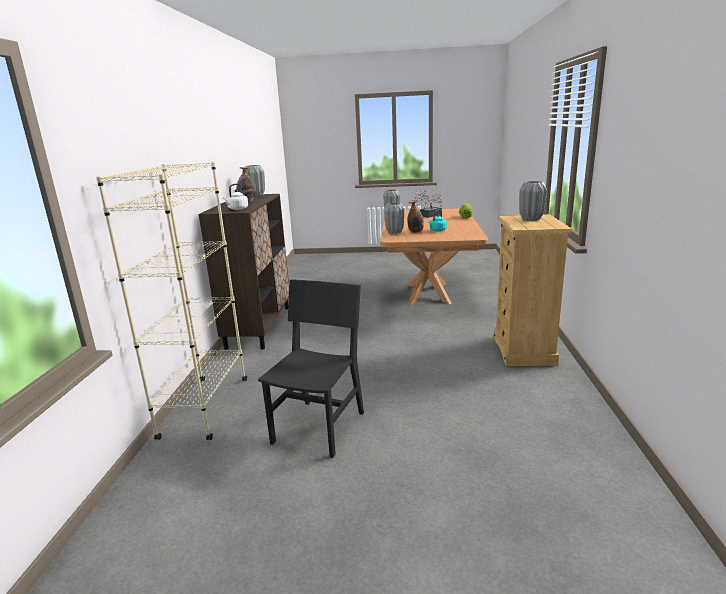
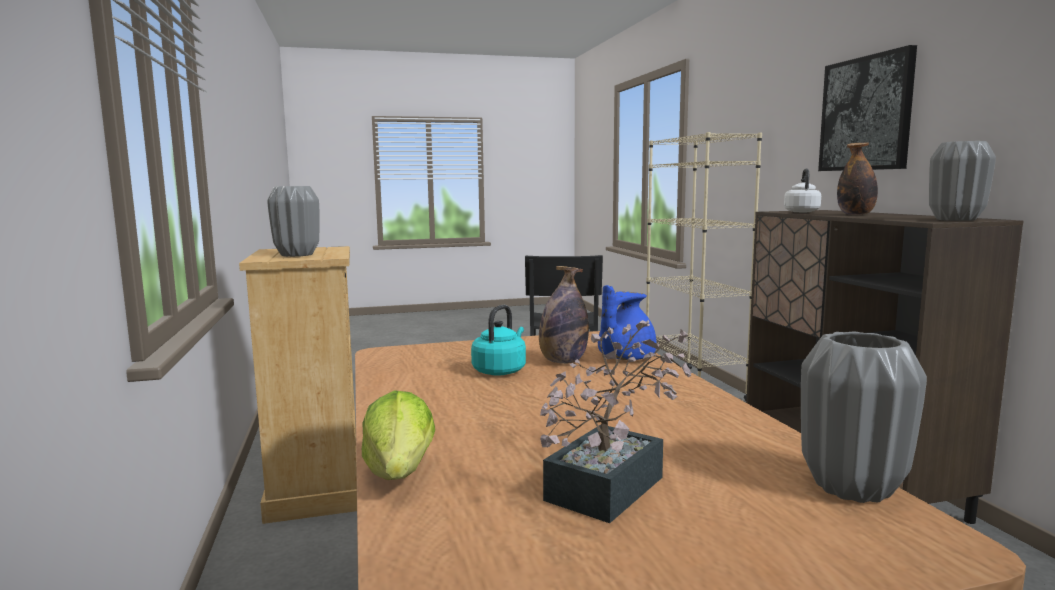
camera: 160 degrees right, 10 degrees down
grey vase [384,203,404,234] -> blue teapot [598,285,656,360]
none -> picture [818,45,917,171]

